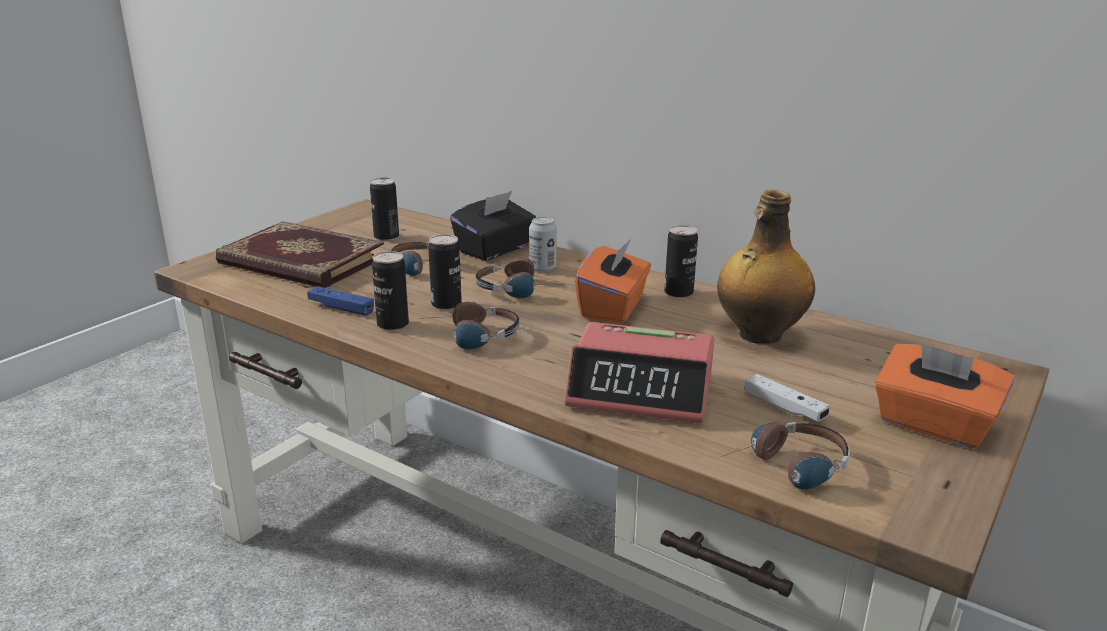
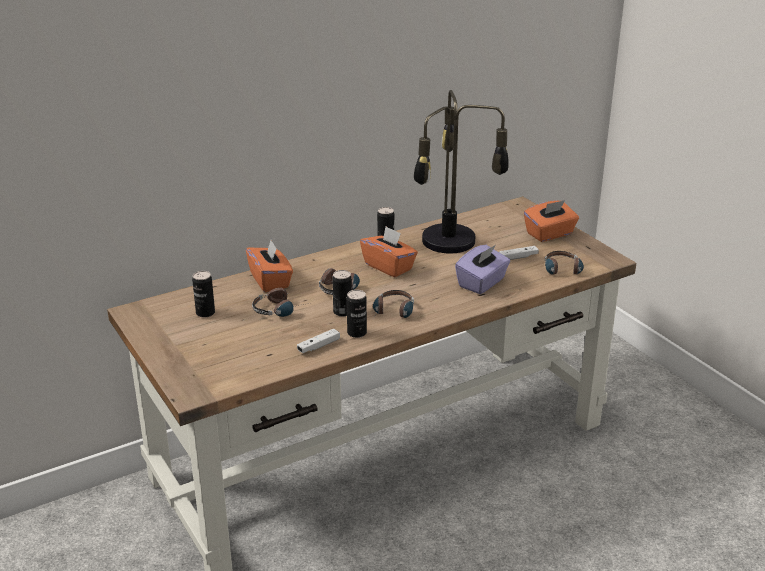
camera: 65 degrees left, 5 degrees up
book [216,221,384,288] -> none
blue game controller [307,286,374,316] -> white game controller [297,328,340,353]
black tissue box [450,191,536,261] -> orange tissue box [246,240,293,292]
can [529,217,557,272] -> none
alarm clock [565,322,714,423] -> purple tissue box [455,245,510,294]
bottle [717,190,815,344] -> table lamp [414,90,509,253]

